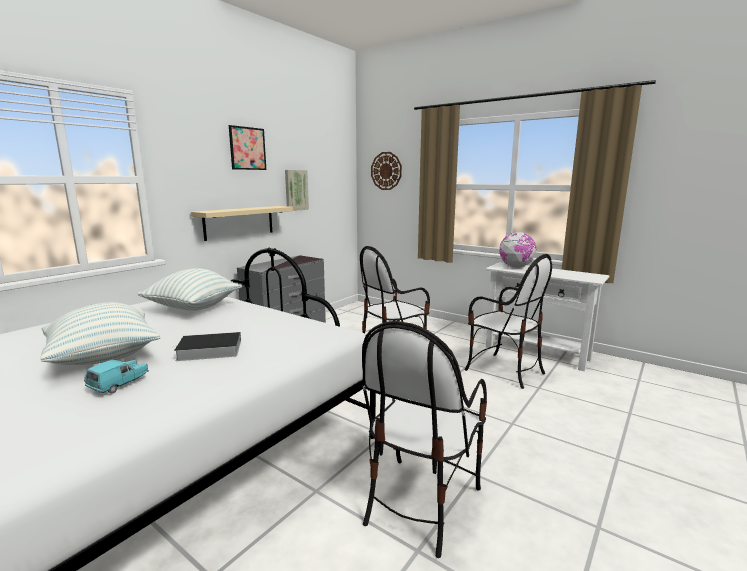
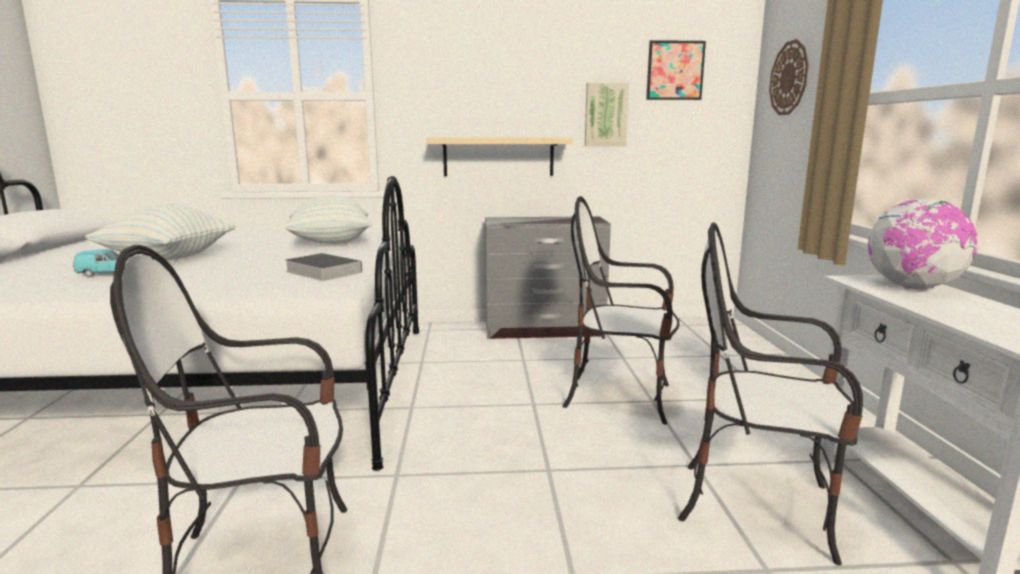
camera: 50 degrees right, 0 degrees up
book [173,332,241,361] -> book moved to [285,253,362,281]
picture [229,125,266,170] -> picture moved to [646,40,706,100]
chair [465,254,552,389] -> chair turned 105 degrees clockwise [678,223,863,565]

